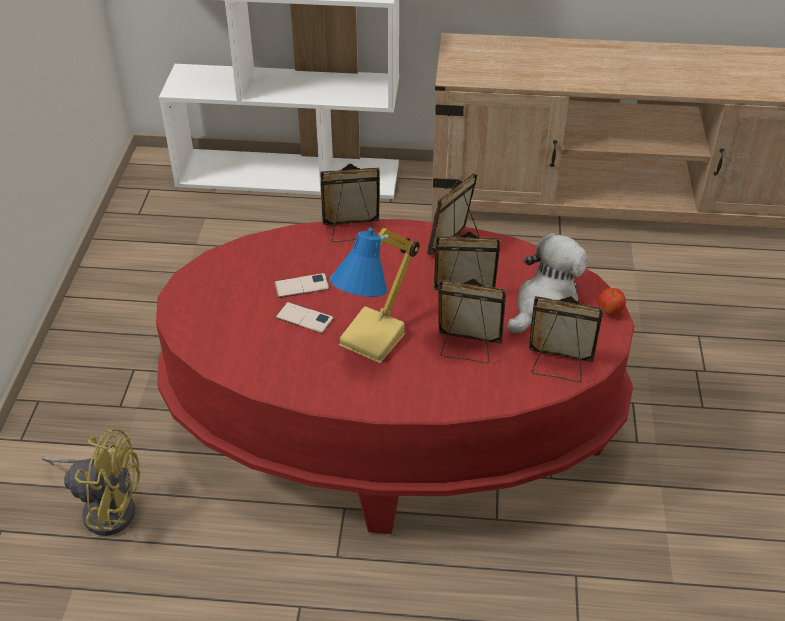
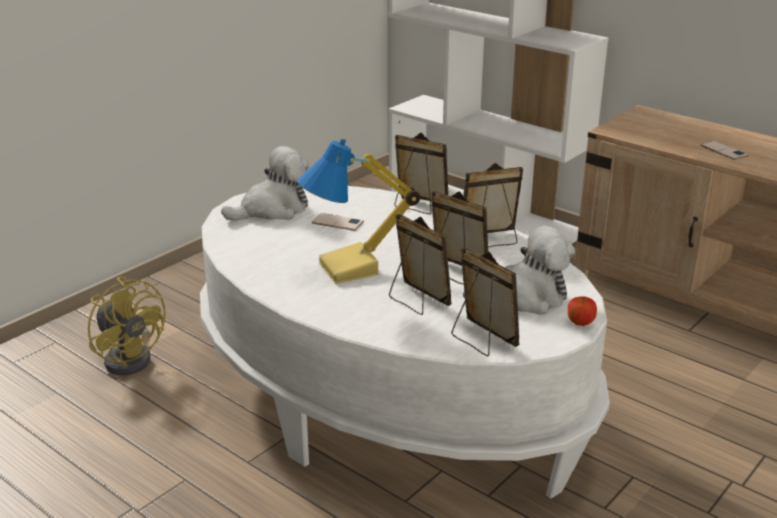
camera: 35 degrees right, 15 degrees down
red coffee table [156,219,635,534] -> white coffee table [200,186,610,499]
phone [276,302,334,333] -> phone moved to [701,141,748,160]
none -> plush toy [221,146,309,221]

